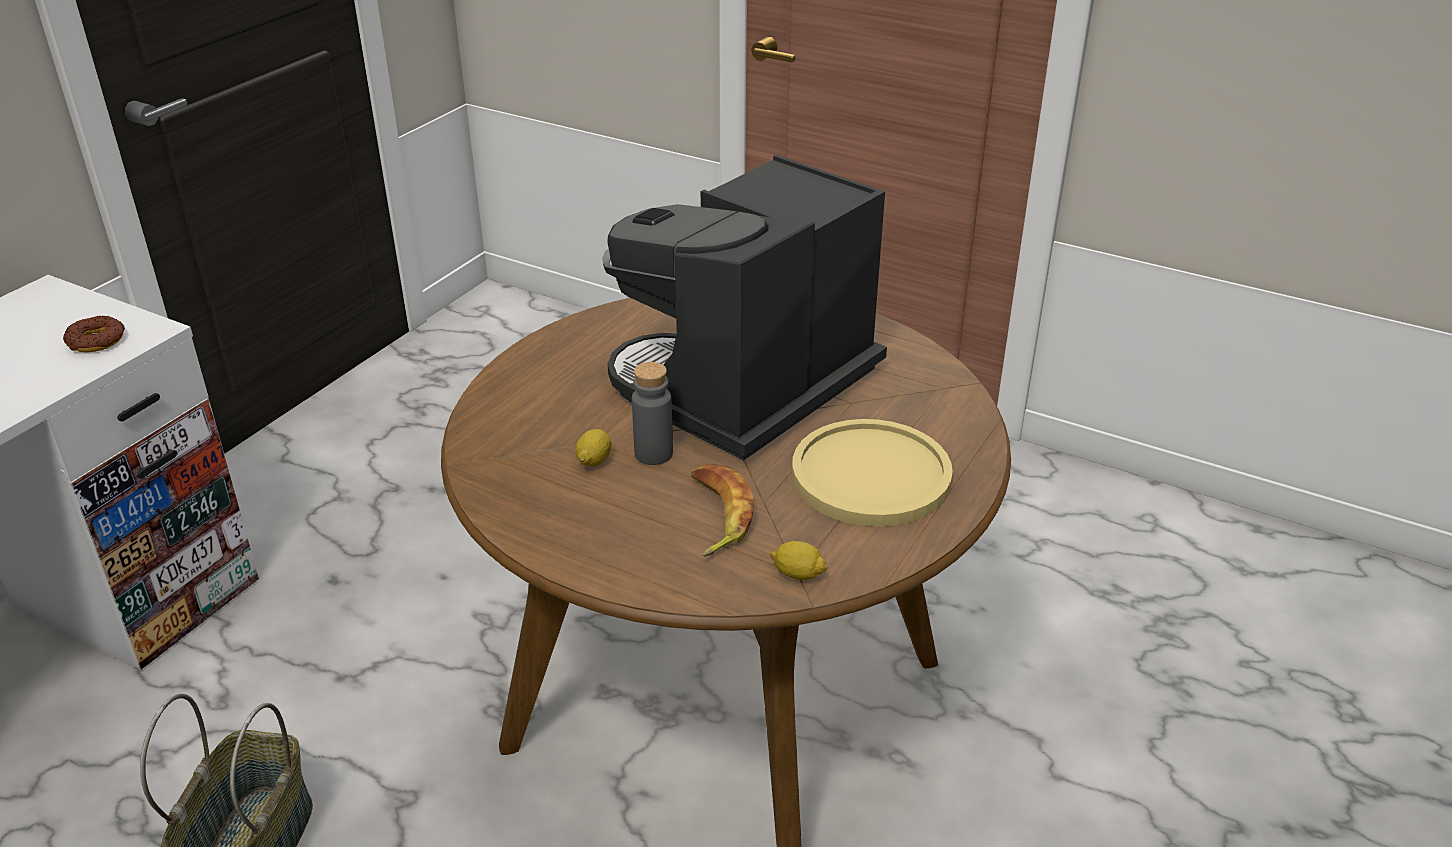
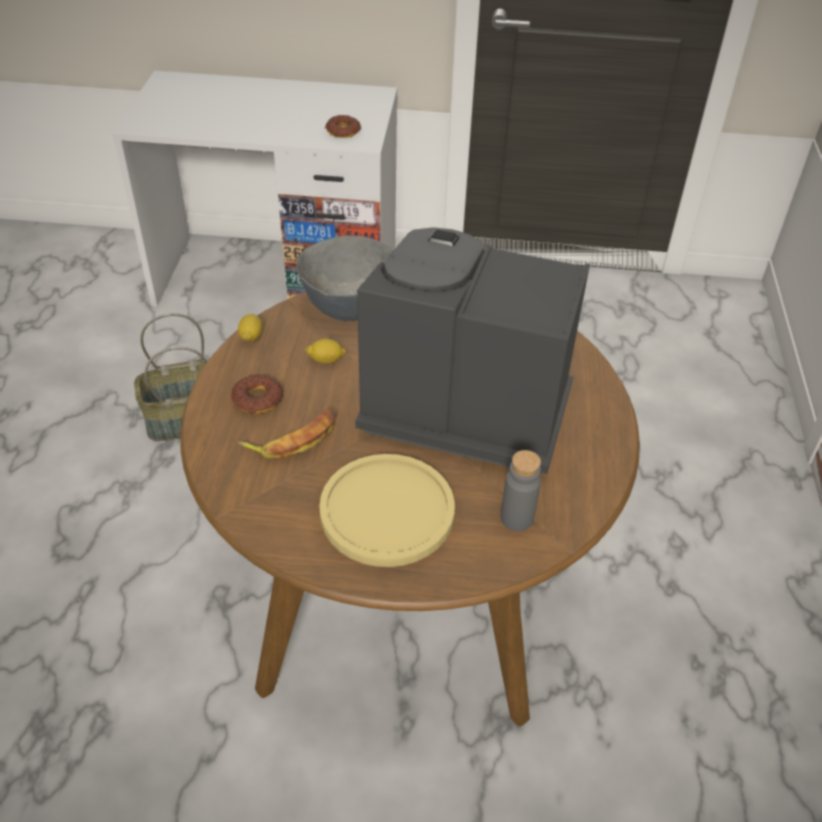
camera: 65 degrees right, 10 degrees up
grey bottle [632,362,673,465] -> grey bottle moved to [501,450,541,531]
lemon [770,541,828,580] -> lemon moved to [238,314,262,342]
none -> donut [231,374,283,414]
none -> grey bowl [296,235,393,321]

